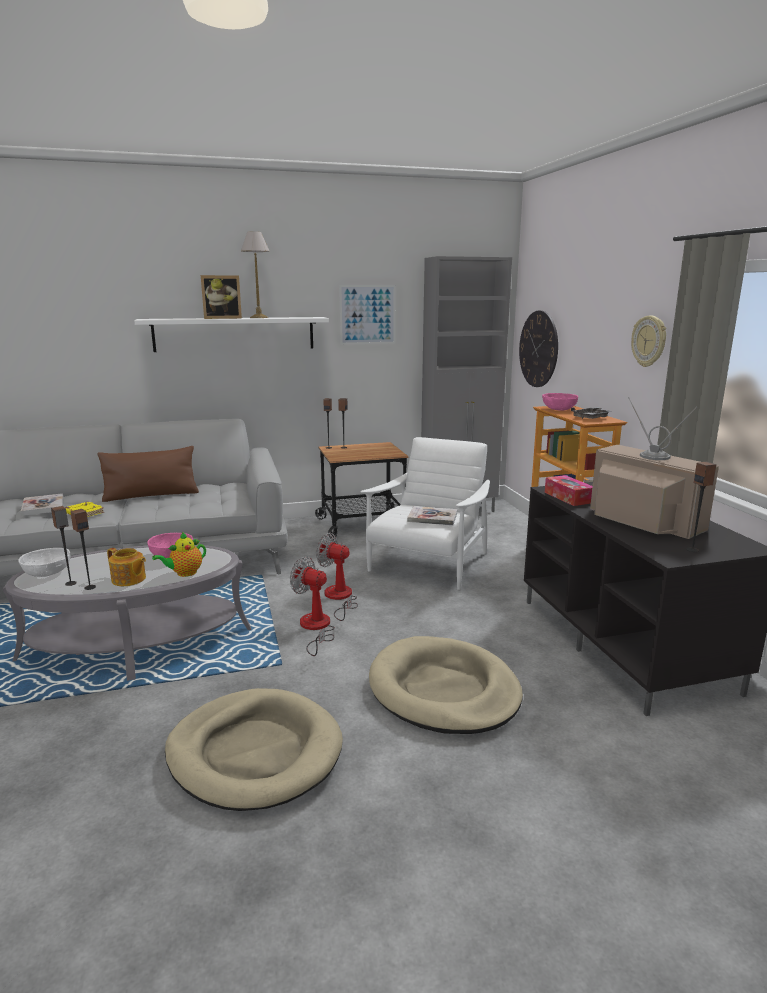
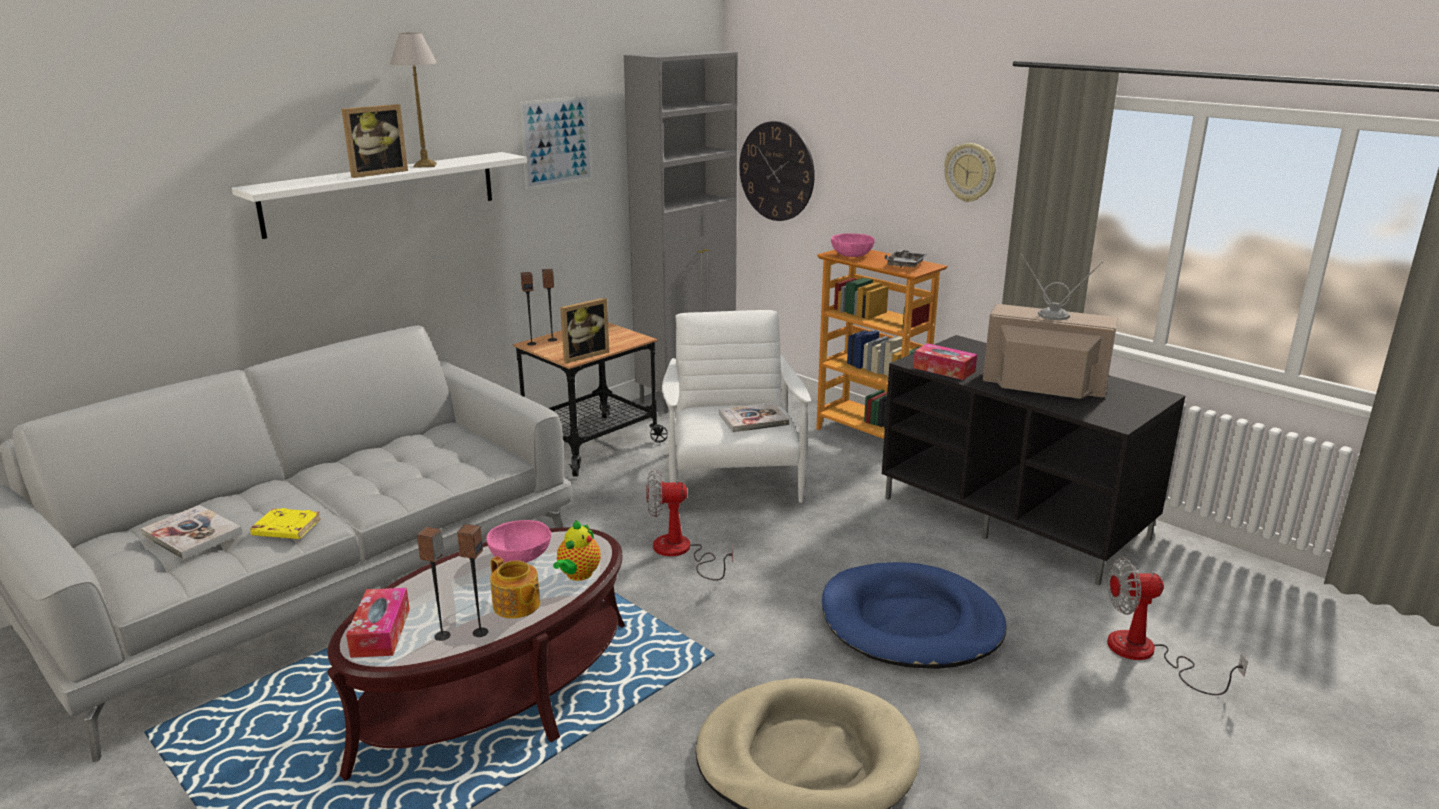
camera: 30 degrees left, 5 degrees up
grey coffee table [3,545,251,681] -> brown coffee table [327,527,625,781]
white bowl [19,548,71,577] -> tissue box [346,588,410,658]
brown pillow [98,446,199,502] -> none
teapot [107,548,146,586] -> teapot turned 45 degrees clockwise [490,556,540,619]
fan [290,556,335,656] -> fan moved to [1107,558,1248,695]
beige dog bed [369,636,523,734] -> blue dog bed [822,562,1006,669]
speaker [686,462,717,552] -> none
none -> picture frame [560,298,609,363]

